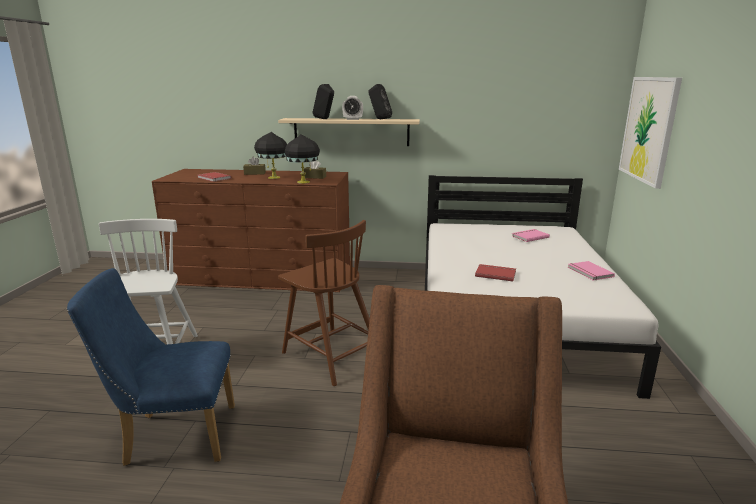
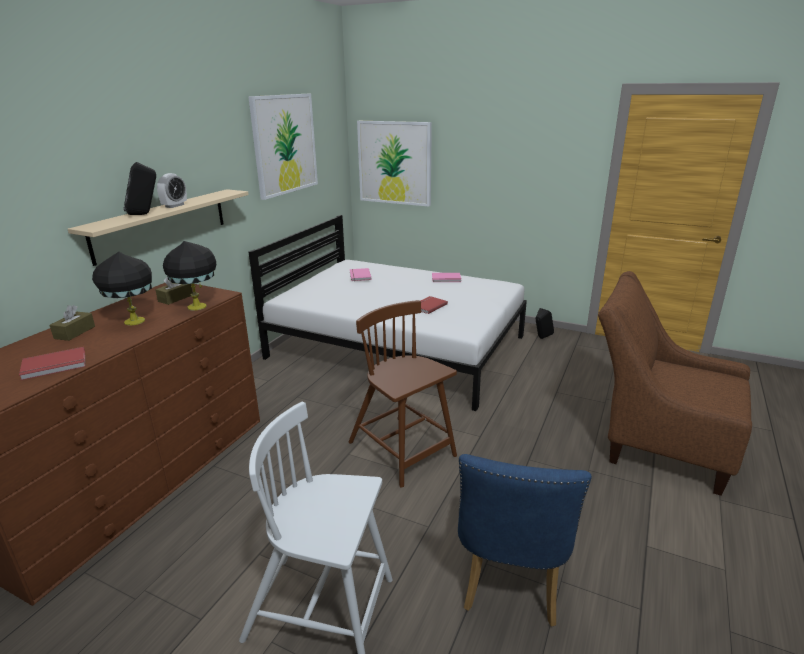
camera: 70 degrees left, 5 degrees up
brown chair [278,220,370,386] -> brown chair turned 105 degrees counterclockwise [348,300,457,488]
black speaker [368,84,392,119] -> black speaker moved to [535,308,554,339]
none -> picture [248,94,318,200]

